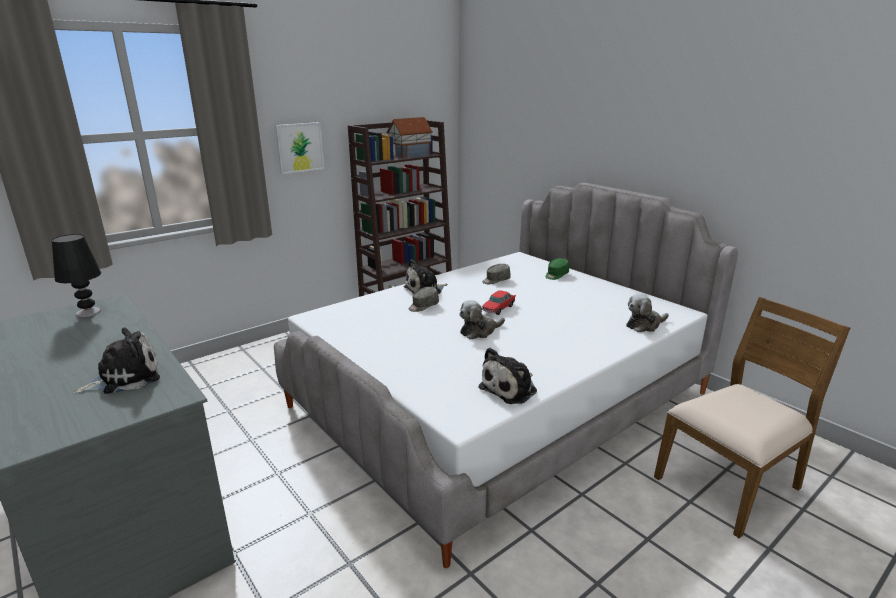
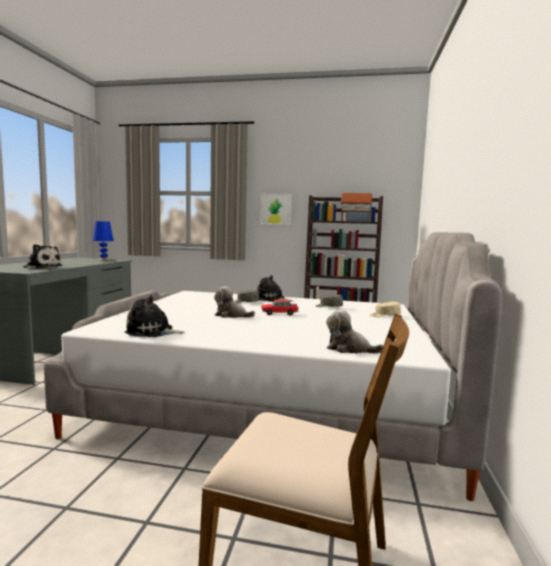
camera: 50 degrees right, 15 degrees down
black table lamp [52,234,101,317] -> blue table lamp [93,221,114,261]
green cap [546,258,569,280] -> beige cap [370,302,401,317]

